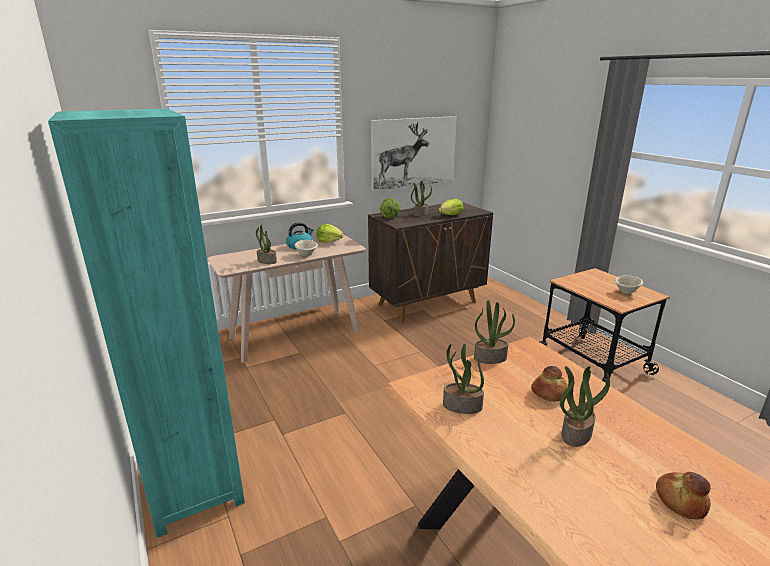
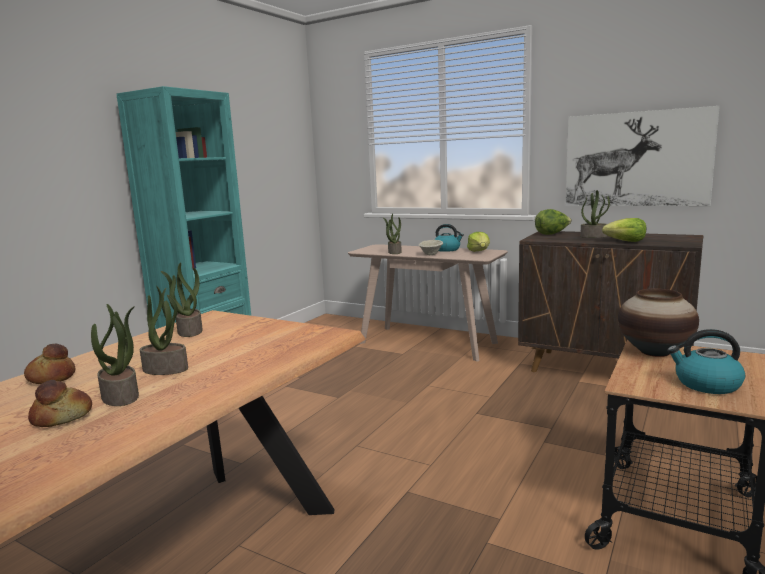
camera: 60 degrees right, 10 degrees down
potted plant [474,300,515,364] -> potted plant moved to [91,304,139,406]
bread [531,366,568,402] -> bread moved to [24,344,75,384]
beige bowl [614,275,643,294] -> kettle [667,329,745,394]
none -> vase [618,289,699,357]

